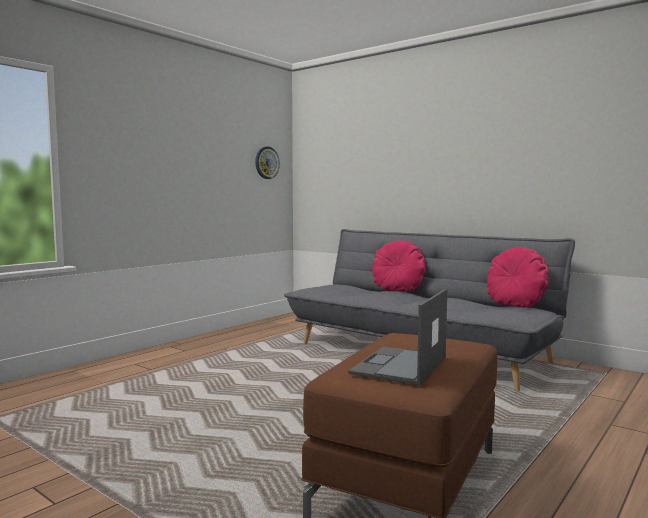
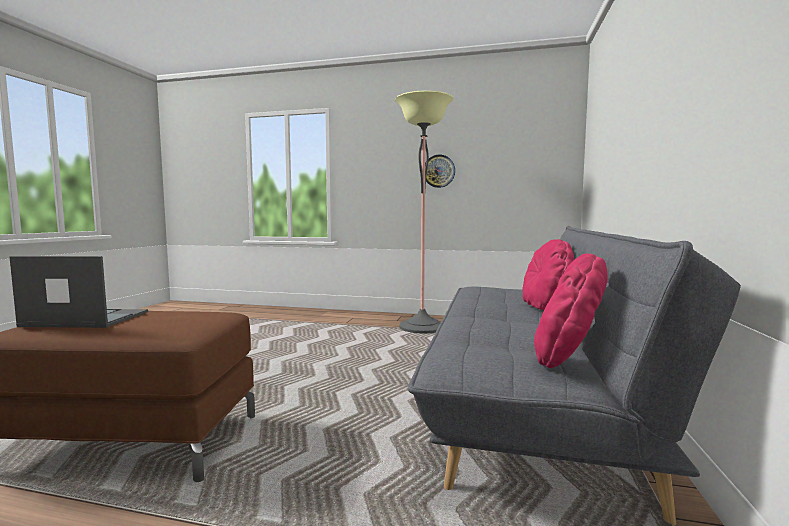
camera: 65 degrees right, 0 degrees up
wall clock [255,147,280,179] -> wall clock moved to [425,155,455,188]
none -> floor lamp [395,90,453,334]

